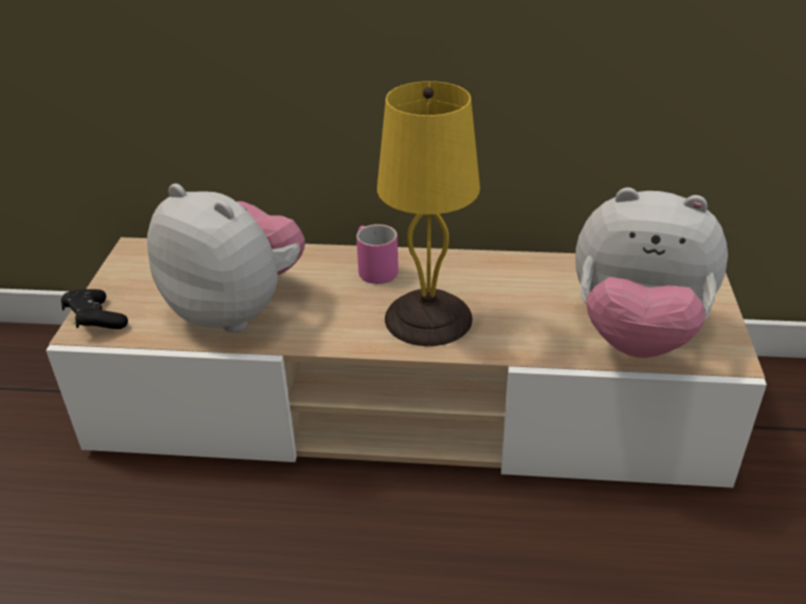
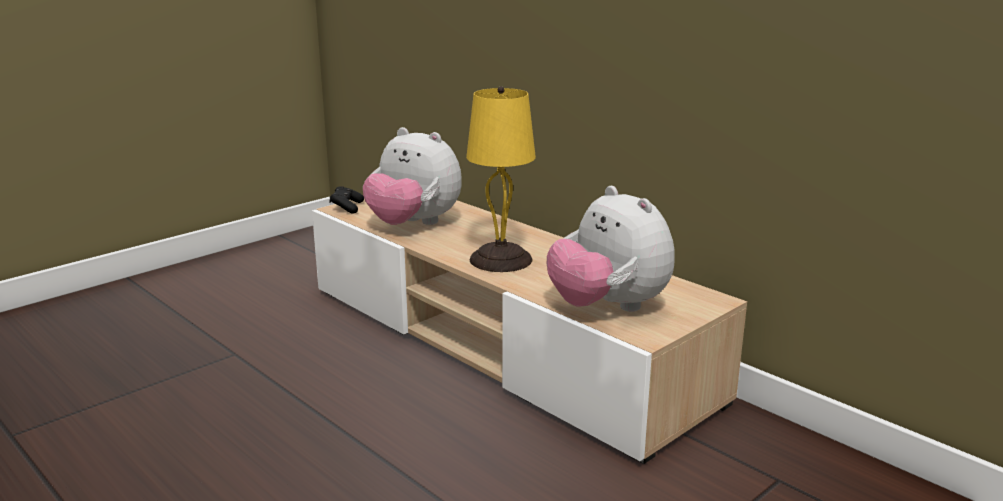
camera: 40 degrees right, 15 degrees down
plush toy [147,184,305,332] -> plush toy turned 135 degrees clockwise [363,127,462,225]
pink mug [356,224,398,284] -> none

